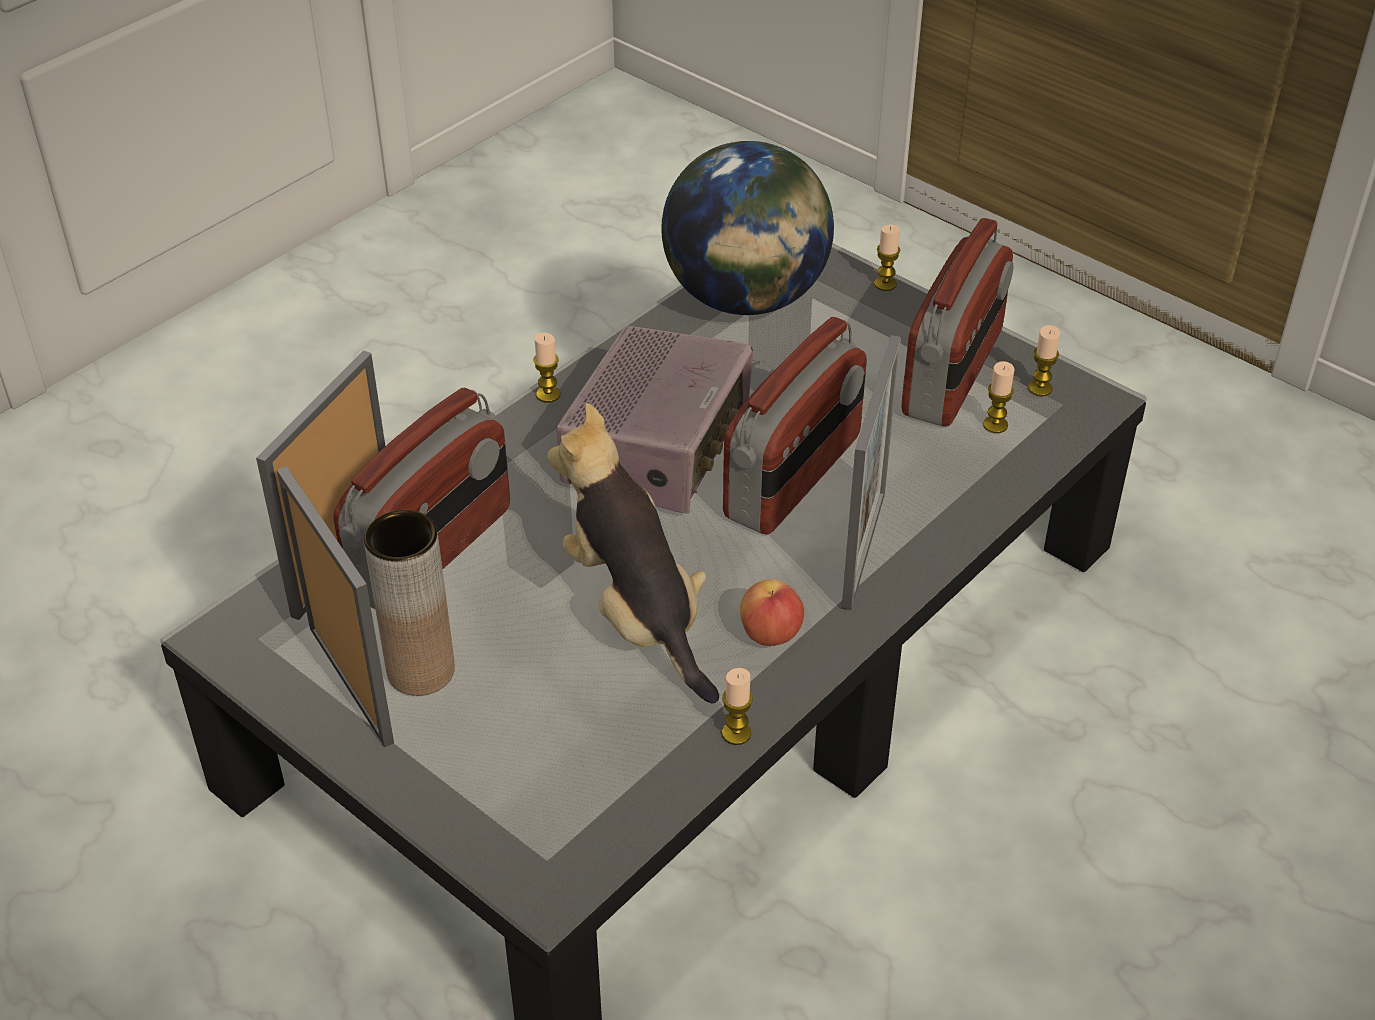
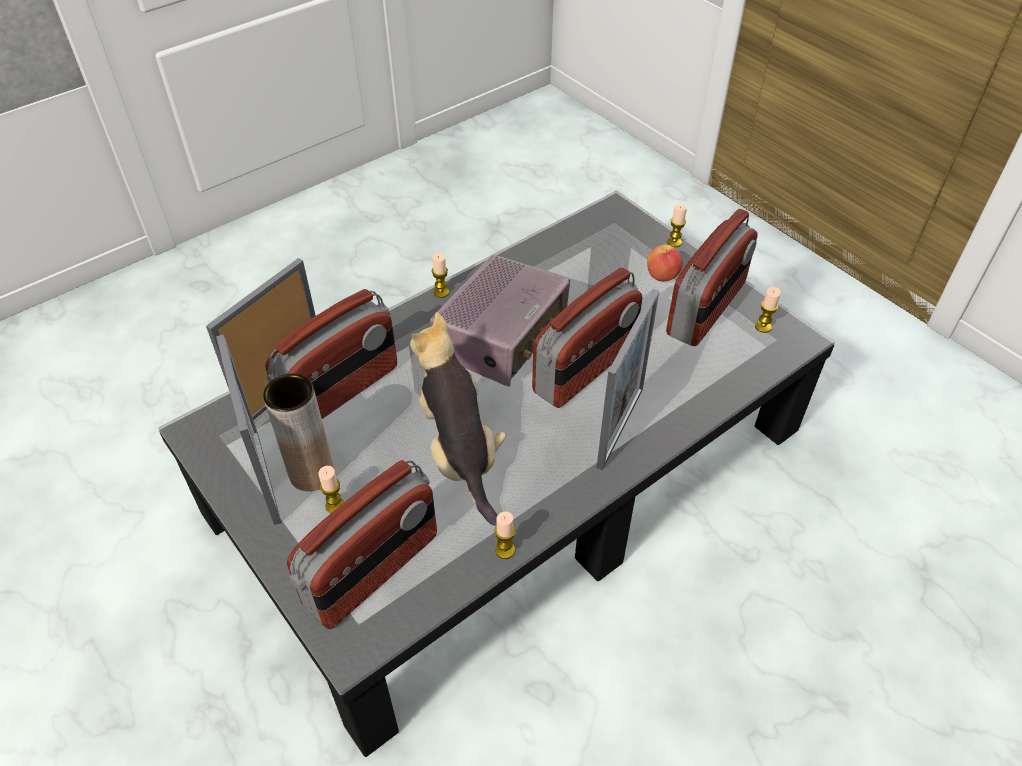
camera: 10 degrees right, 5 degrees up
globe [661,141,834,315] -> none
apple [740,579,804,646] -> apple moved to [647,244,683,281]
candle [983,361,1015,433] -> candle moved to [318,466,344,513]
none -> radio [287,460,437,629]

